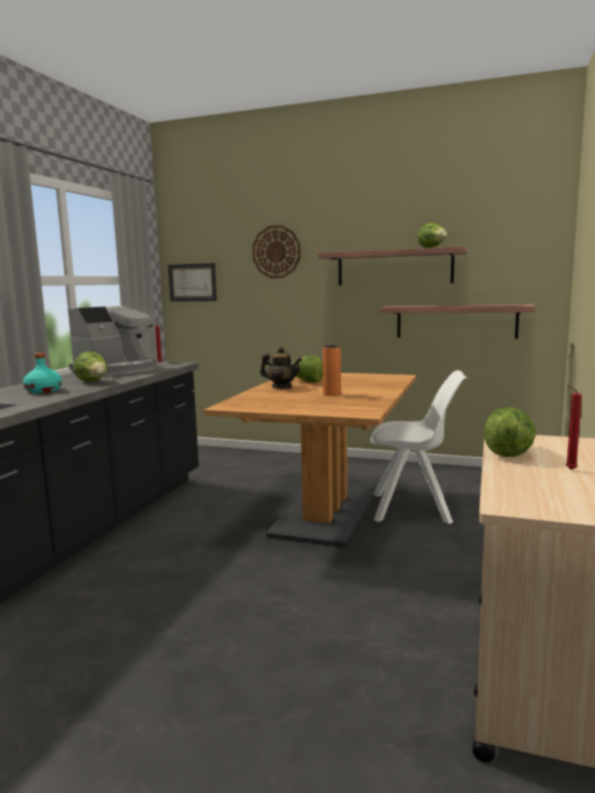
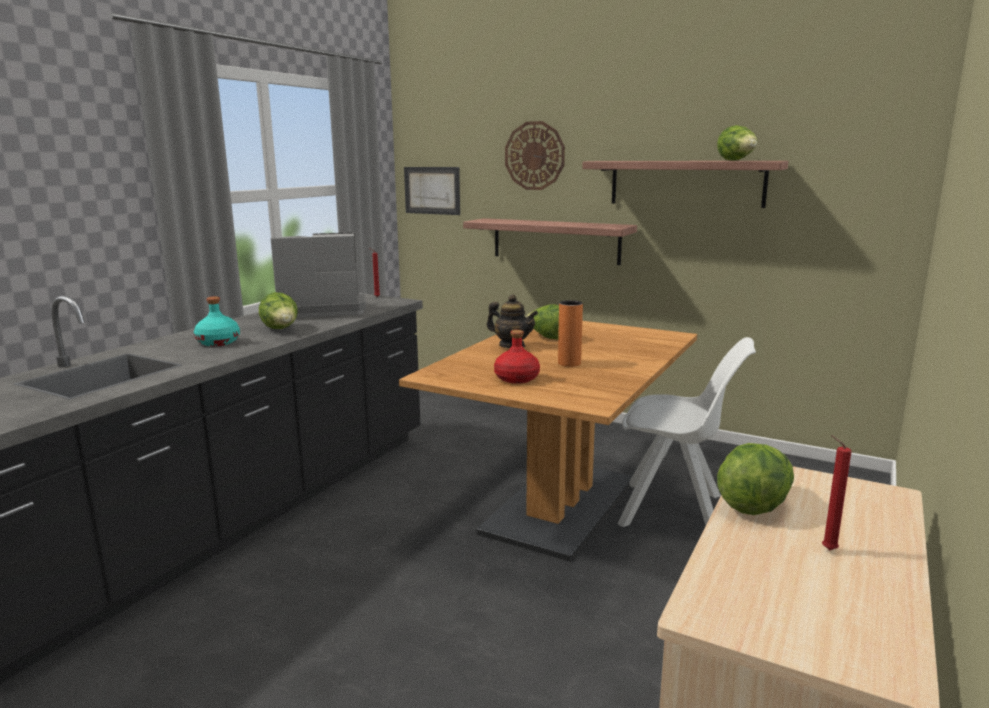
camera: 10 degrees right, 5 degrees up
coffee machine [68,306,157,376] -> coffee machine turned 150 degrees counterclockwise [271,232,366,318]
shelf [380,304,536,339] -> shelf moved to [463,218,637,265]
none -> red bottle [494,330,540,384]

